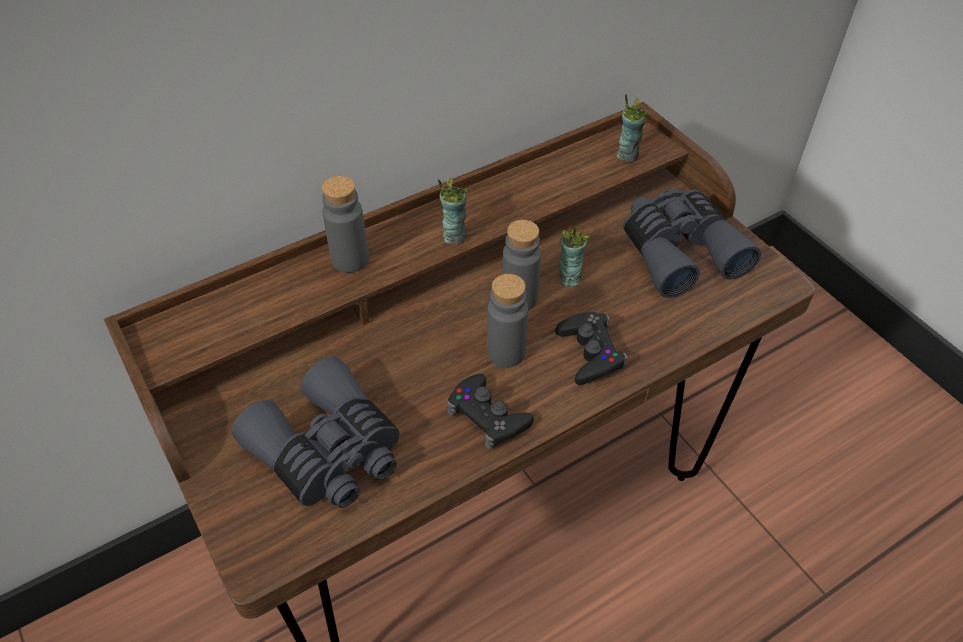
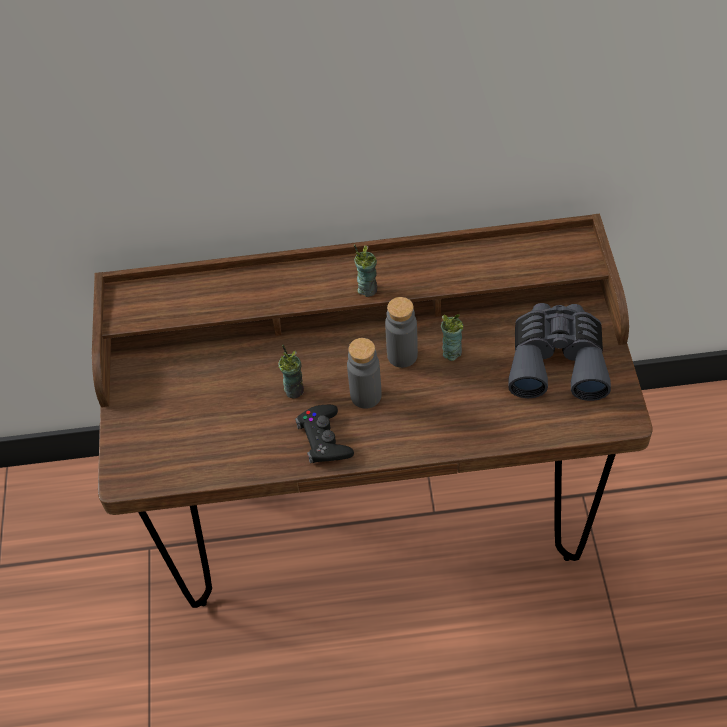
camera: 30 degrees right, 5 degrees up
grey binoculars [231,357,400,508] -> none
grey bottle [322,176,369,273] -> none
black game controller [555,312,627,385] -> none
cup [616,94,647,163] -> cup moved to [279,345,304,398]

